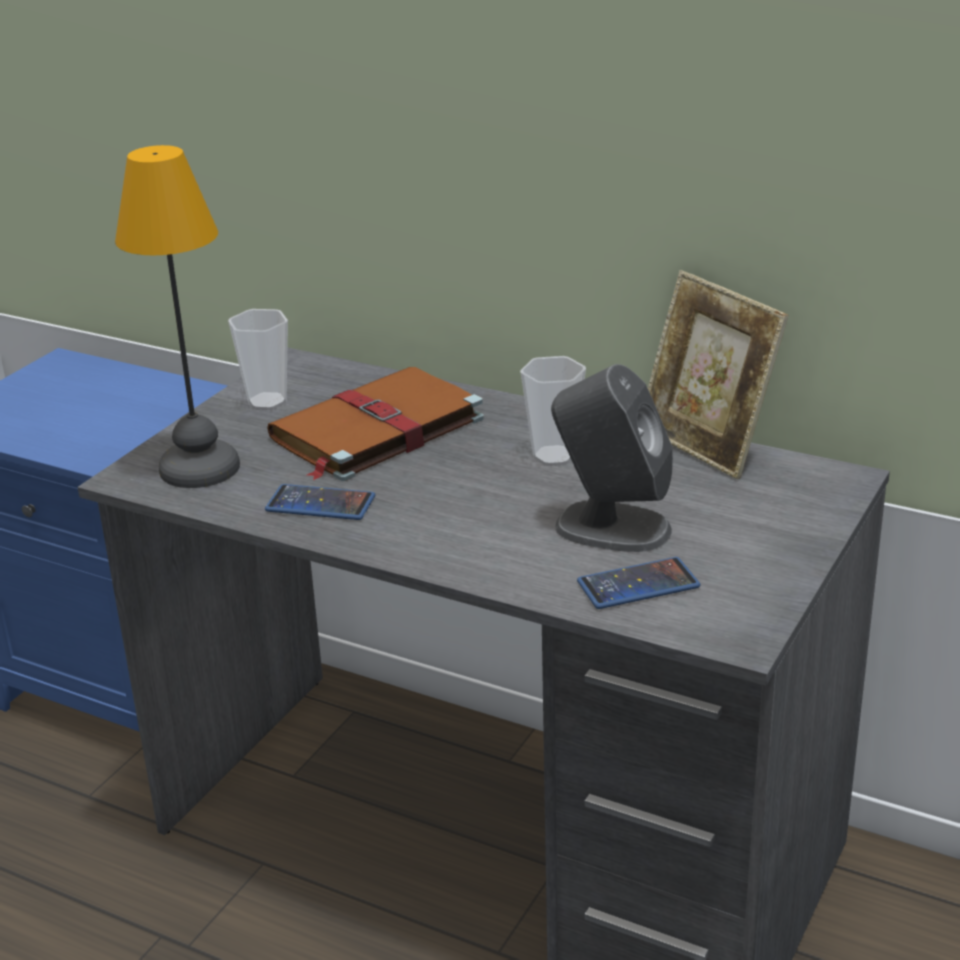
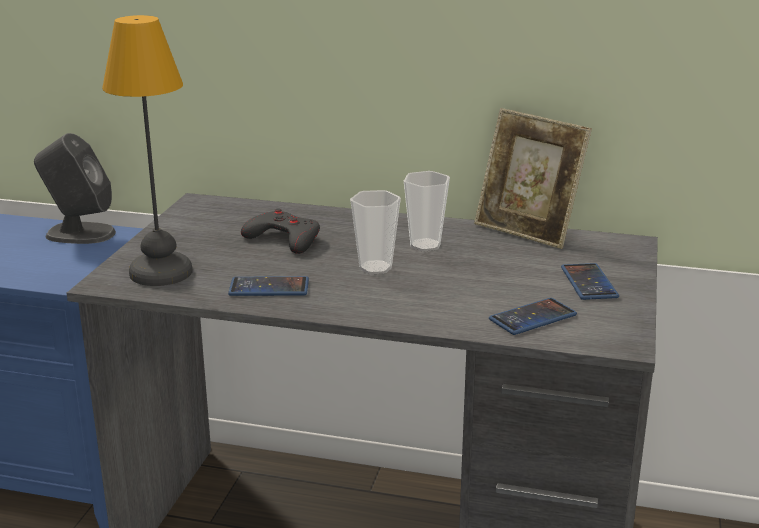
camera: 15 degrees left, 5 degrees down
cup [228,309,288,410] -> cup moved to [350,190,401,274]
brown book [267,367,484,481] -> grey game controller [241,209,320,254]
grey speaker [551,364,673,552] -> grey speaker moved to [34,133,116,244]
none -> phone [561,263,619,300]

